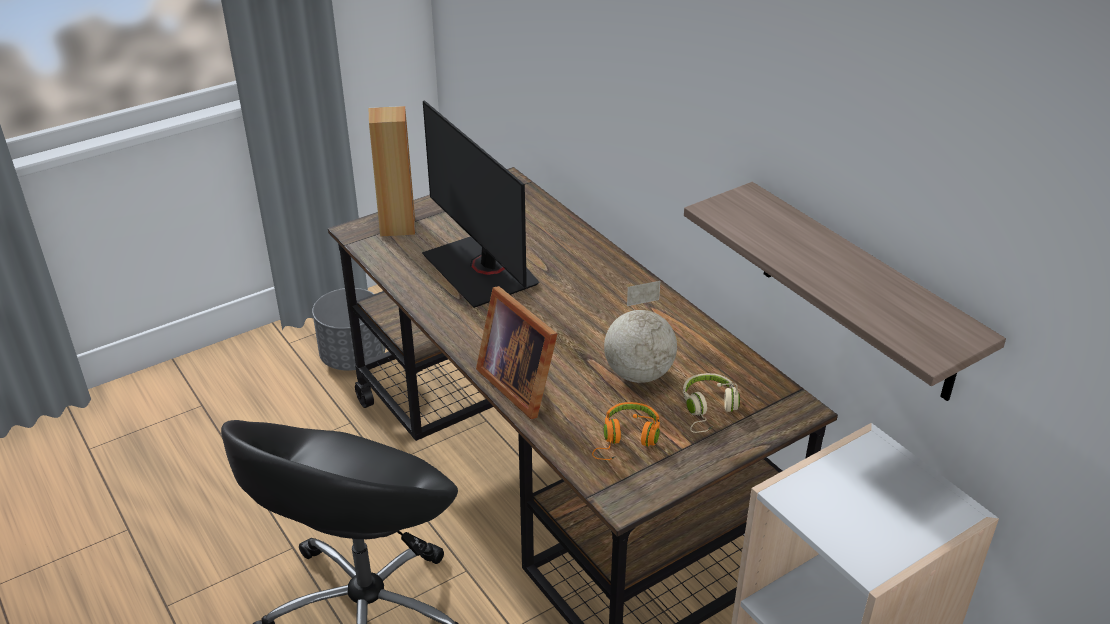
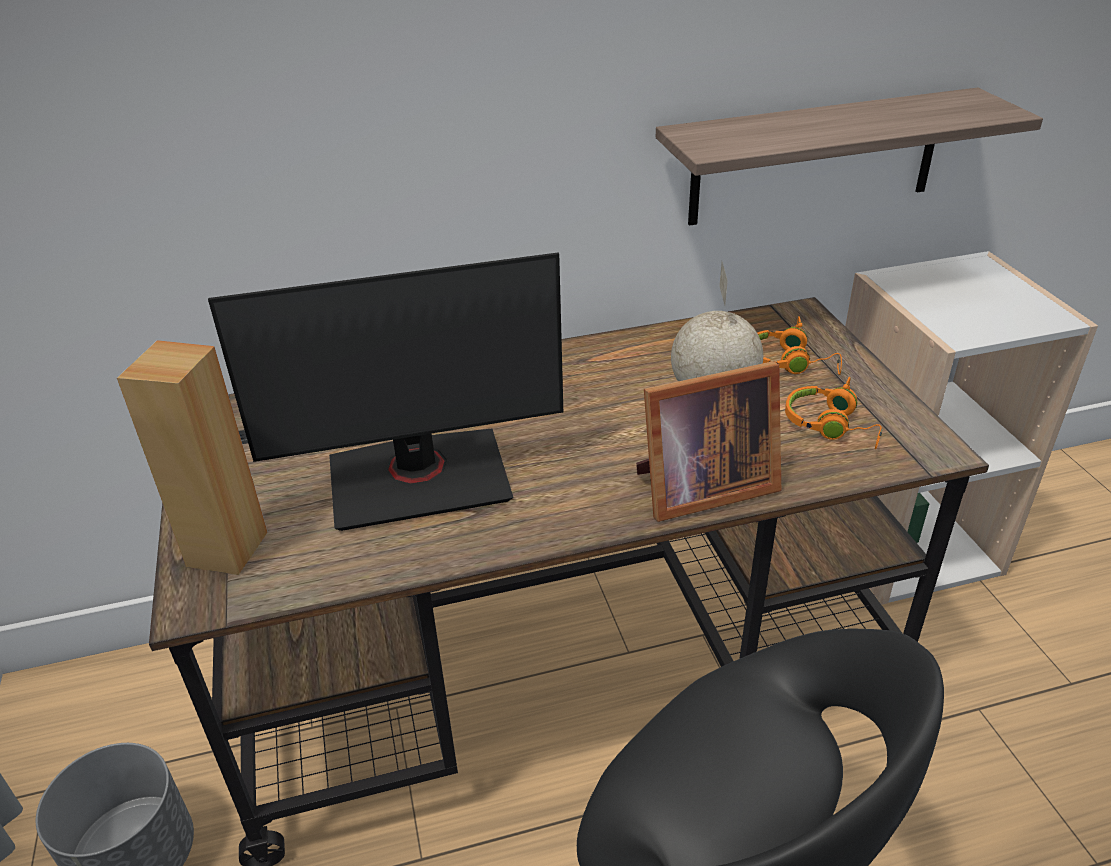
camera: 70 degrees left, 0 degrees up
beige headphones [683,373,740,433] -> orange headphones [757,316,842,375]

